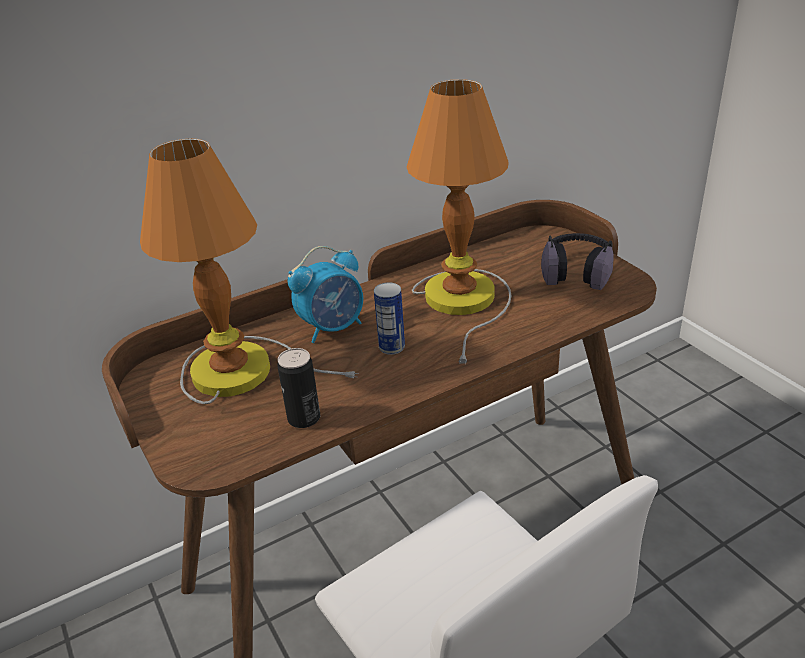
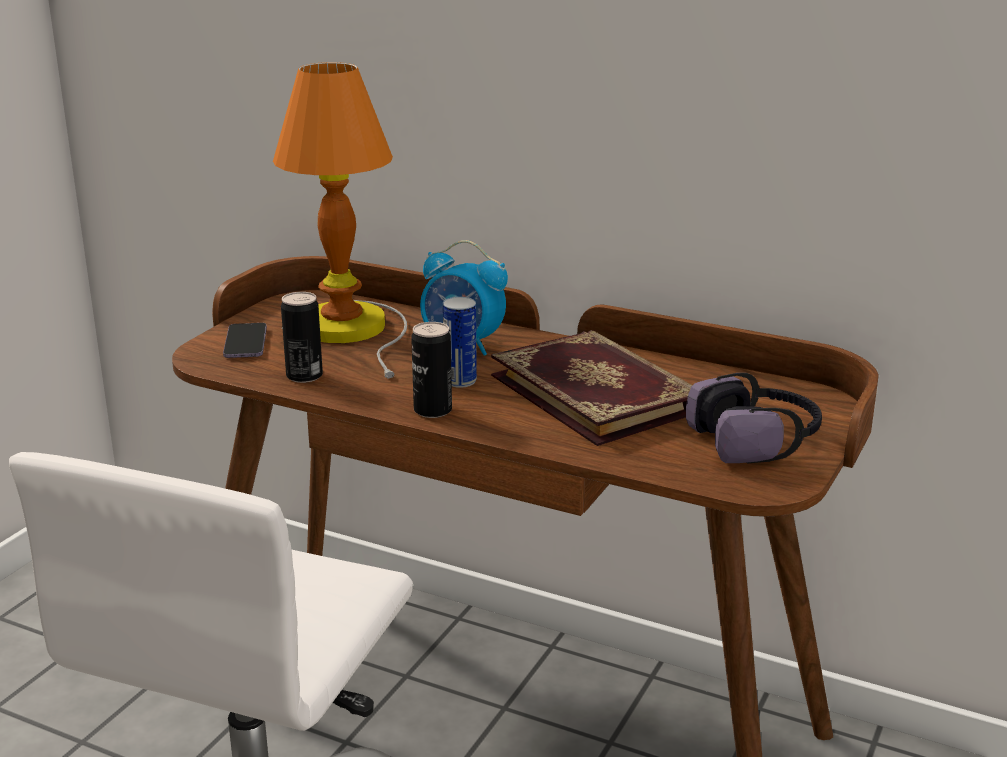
camera: 55 degrees right, 10 degrees down
table lamp [406,79,511,364] -> book [491,330,692,446]
none -> phone [223,323,267,358]
none -> can [411,322,452,418]

